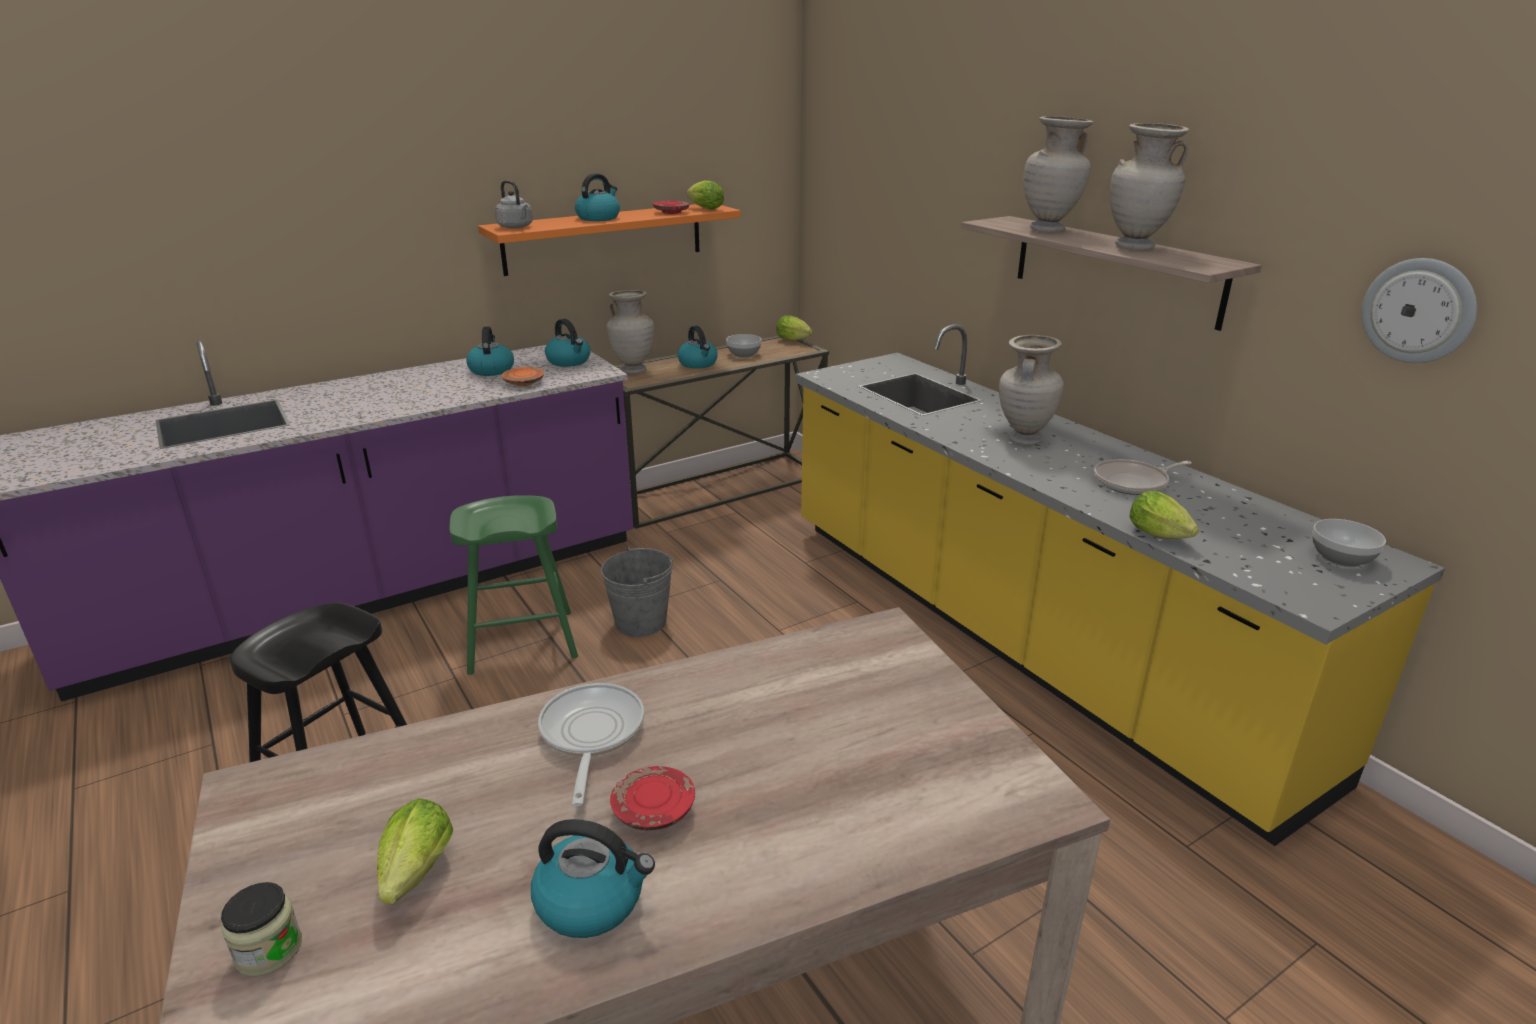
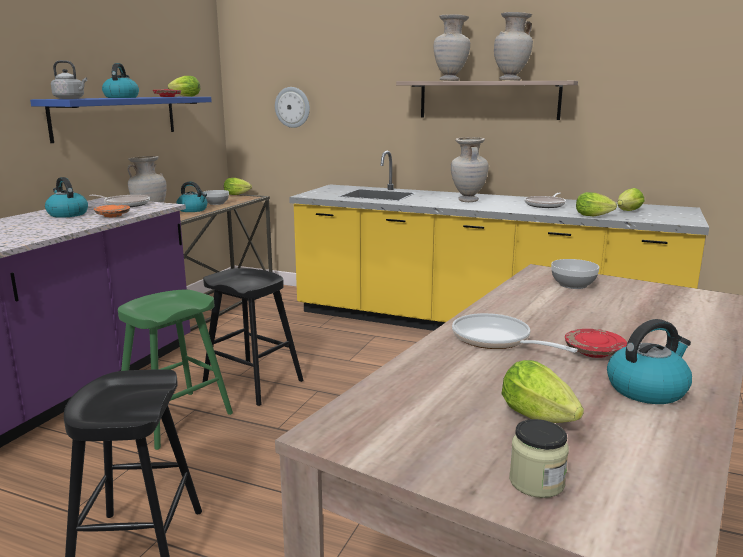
camera: 35 degrees left, 10 degrees down
orange shelf [478,204,741,276] -> blue shelf [30,97,212,143]
kettle [545,319,591,367] -> frying pan [89,195,150,207]
grey bucket [601,547,673,637] -> black stool [202,268,303,406]
bowl [1313,519,1386,567] -> bowl moved to [551,259,600,289]
wall clock [1361,258,1477,363] -> wall clock moved to [275,87,310,128]
none -> lettuce [617,188,645,211]

